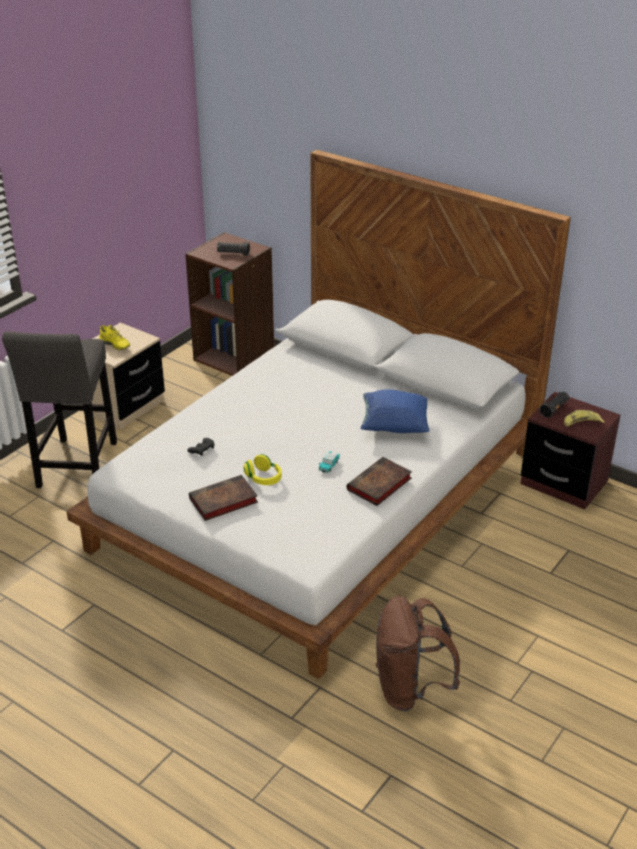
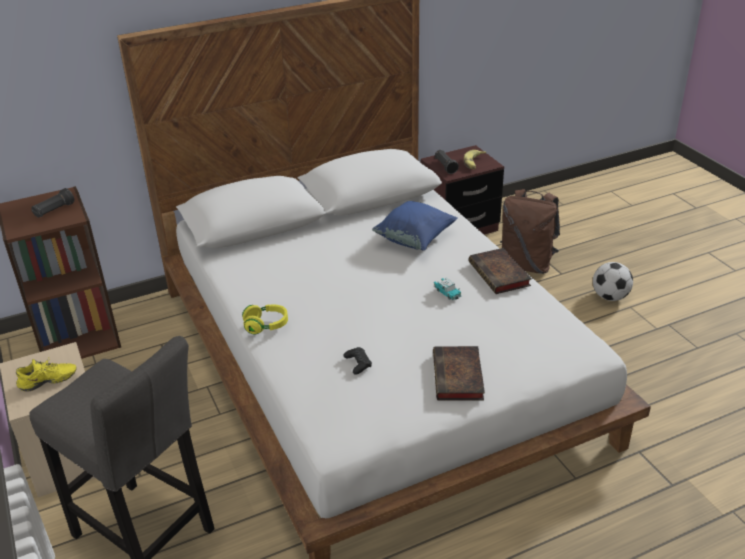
camera: 60 degrees left, 0 degrees up
yellow headphones [243,454,282,485] -> yellow headphones moved to [242,305,288,334]
brown backpack [375,596,460,711] -> brown backpack moved to [500,189,560,274]
none -> football [593,262,633,301]

